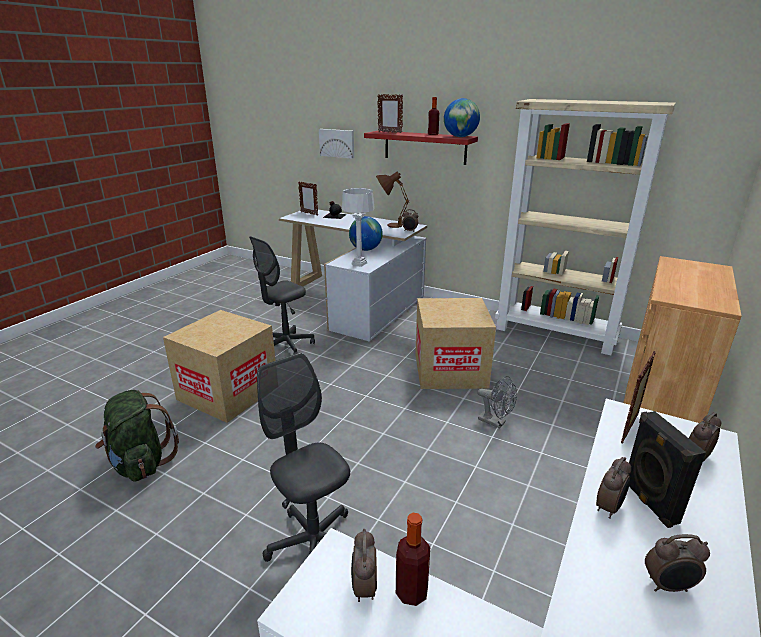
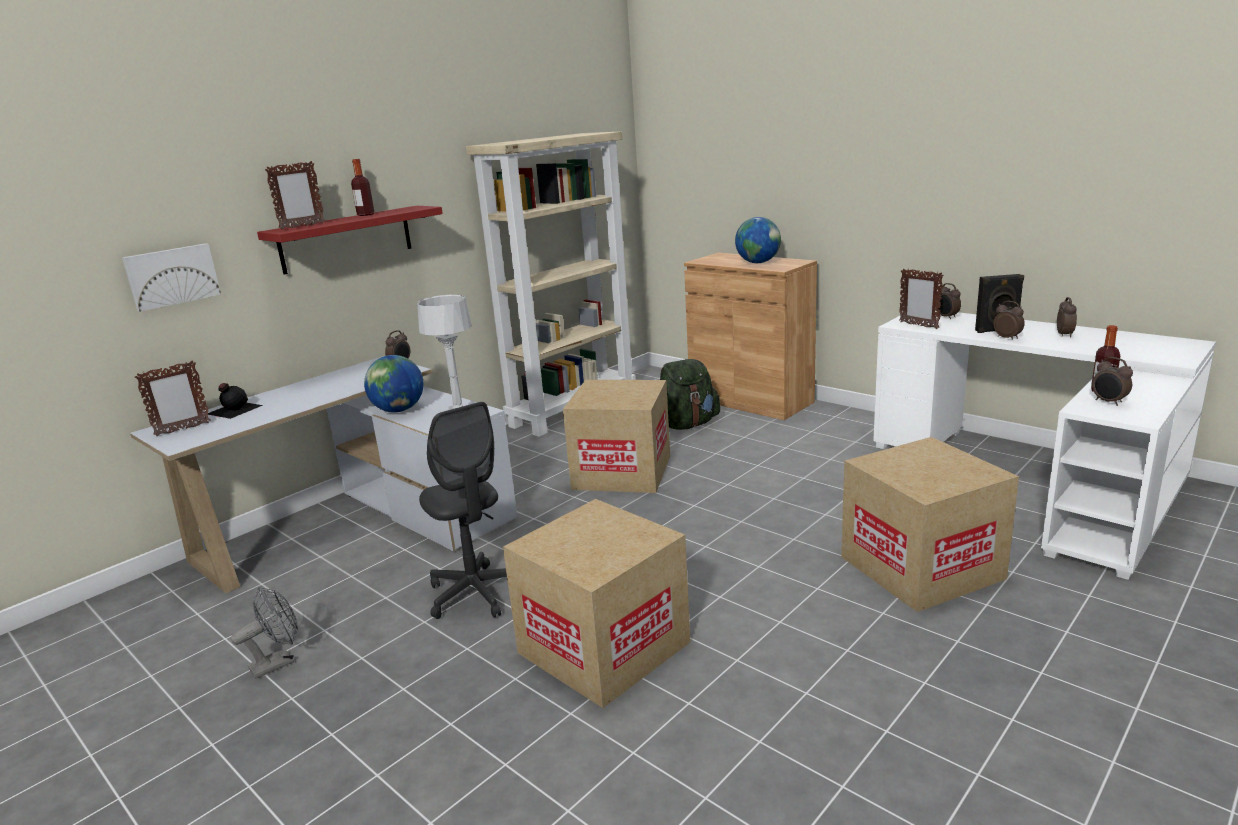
camera: 75 degrees left, 5 degrees down
green backpack [95,390,179,482] -> green backpack moved to [660,359,720,430]
grey office chair [257,353,350,562] -> cardboard box [841,437,1019,612]
alarm clock [351,529,377,602] -> alarm clock turned 45 degrees clockwise [1092,357,1133,406]
brown table lamp [376,172,409,228] -> none
globe [444,98,480,137] -> globe moved to [735,217,781,263]
grey fan [478,376,517,429] -> grey fan moved to [231,587,298,679]

